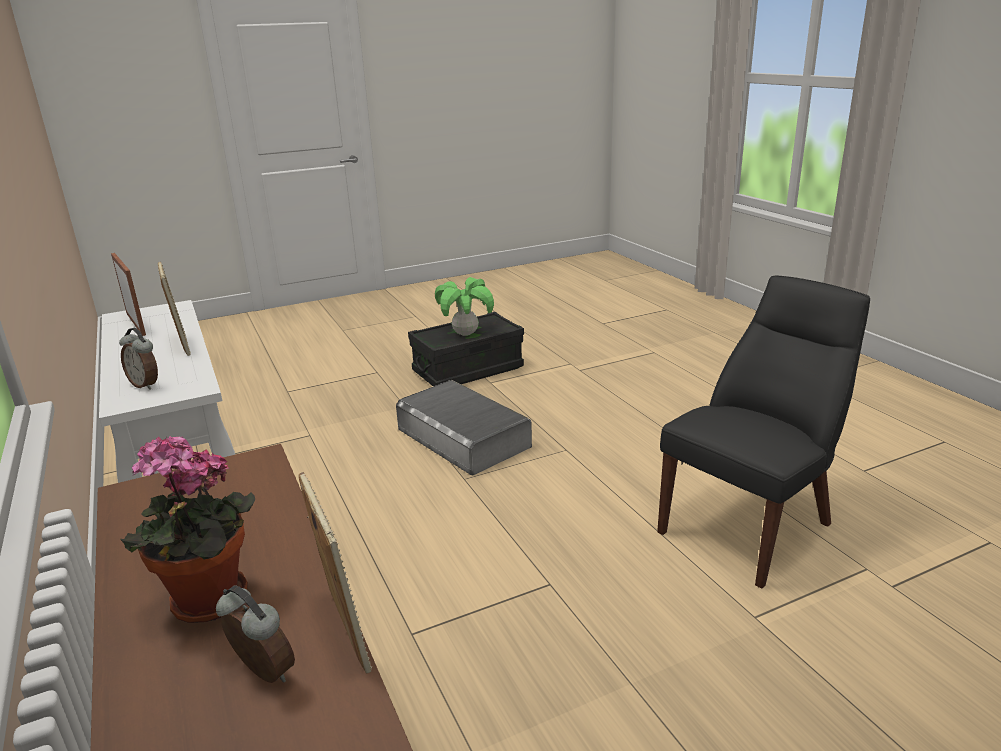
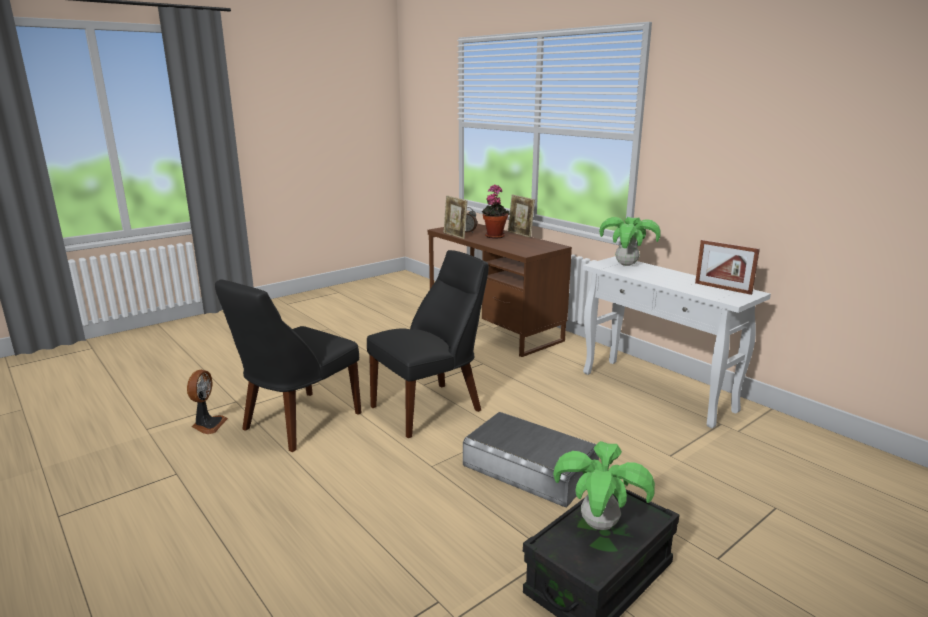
camera: 165 degrees right, 5 degrees down
alarm clock [119,328,158,390] -> potted plant [599,217,661,266]
picture frame [158,262,190,356] -> picture frame moved to [508,194,535,238]
none -> fan [187,370,228,434]
none -> black chair [367,250,489,438]

